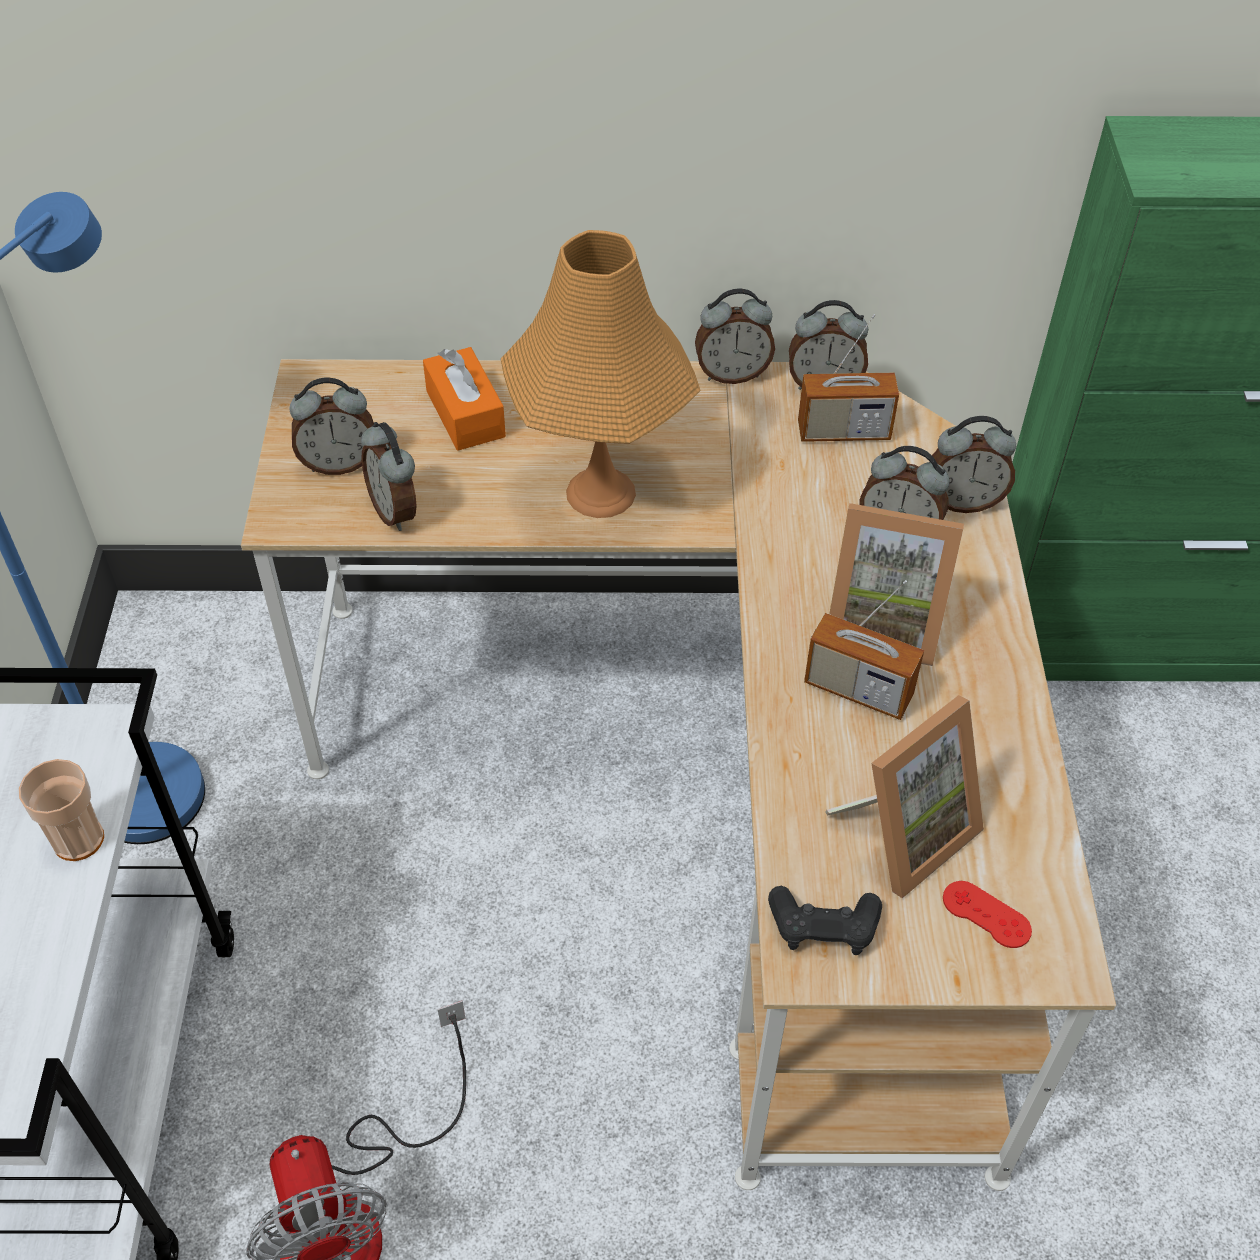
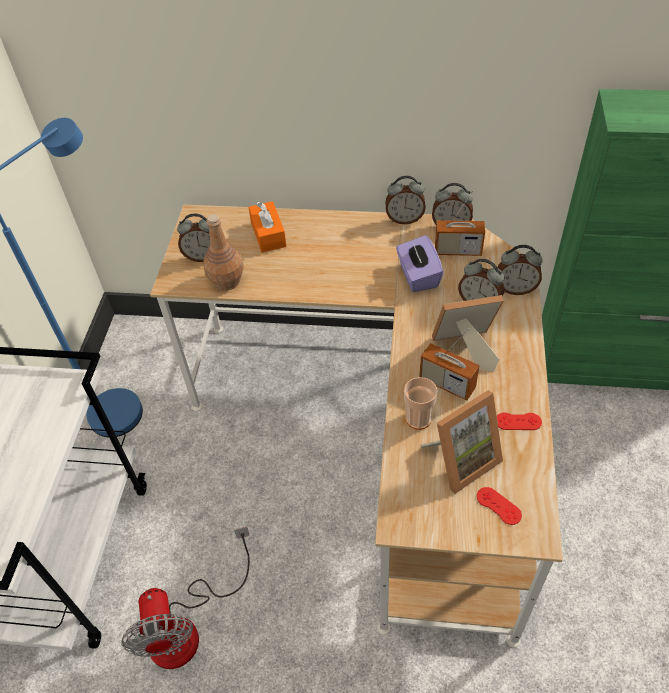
camera: 10 degrees right, 0 degrees up
cup [19,759,104,861] -> cup moved to [404,377,438,430]
alarm clock [361,422,417,531] -> brown bottle [203,214,244,291]
orange table lamp [501,230,701,518] -> none
black game controller [768,886,882,955] -> none
picture frame [829,503,964,666] -> picture frame turned 150 degrees clockwise [432,295,504,372]
none -> purple tissue box [396,235,443,292]
none -> red game controller [497,413,542,430]

